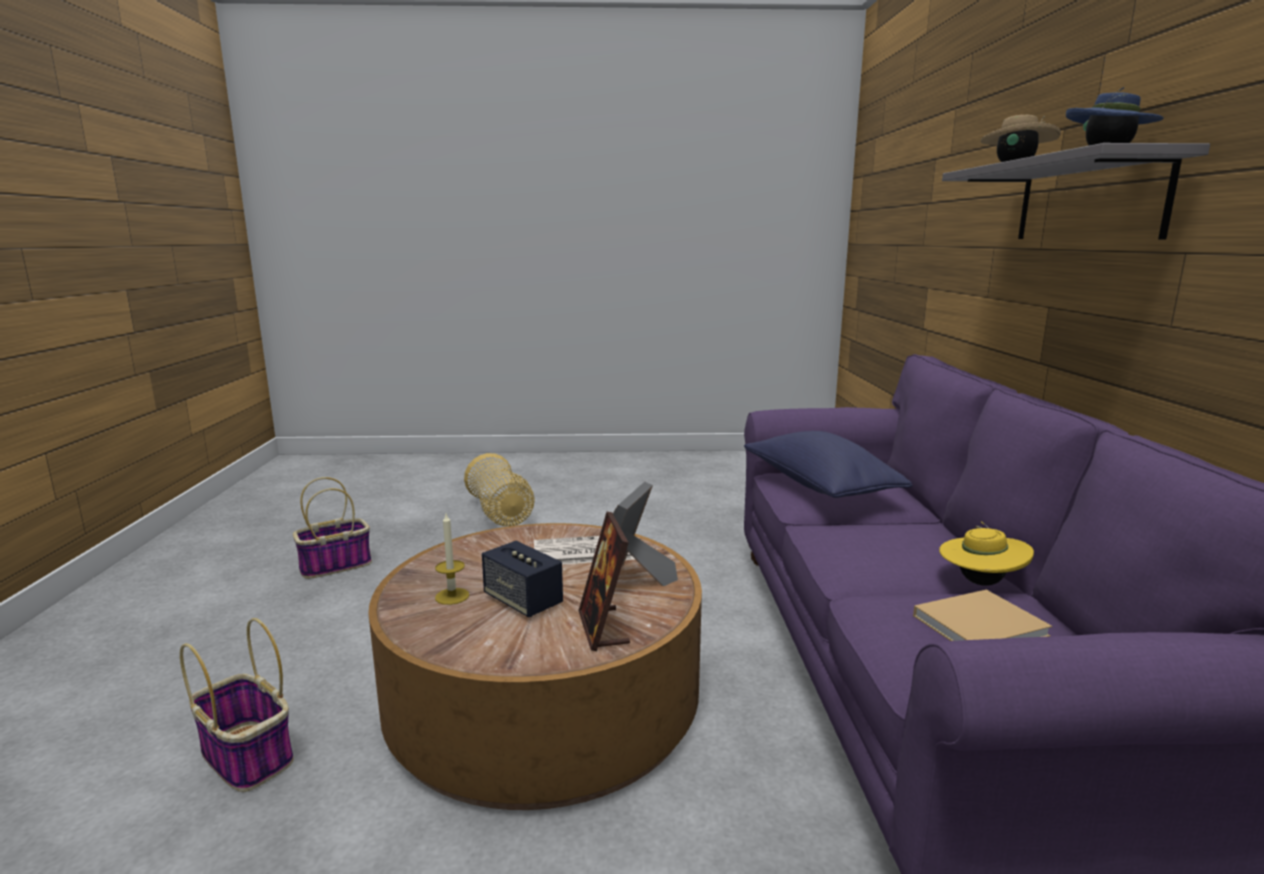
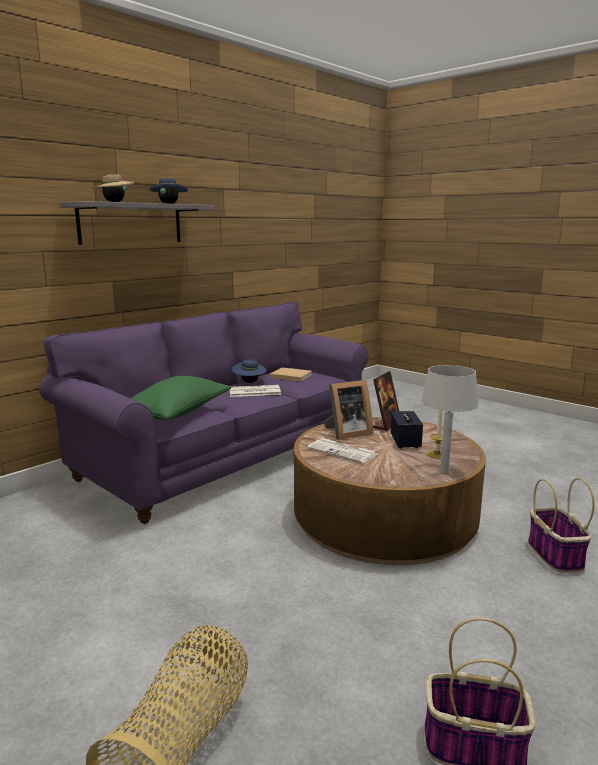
camera: 135 degrees left, 0 degrees up
blue pillow [744,431,912,498] -> green pillow [131,376,231,420]
yellow hat [939,521,1034,586] -> blue hat [232,359,267,383]
none -> newspaper [230,385,281,397]
none -> grey table lamp [421,365,479,473]

